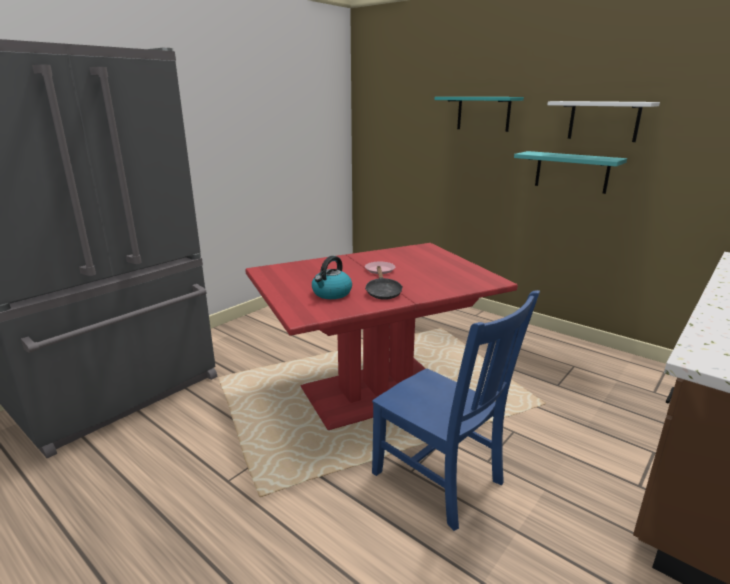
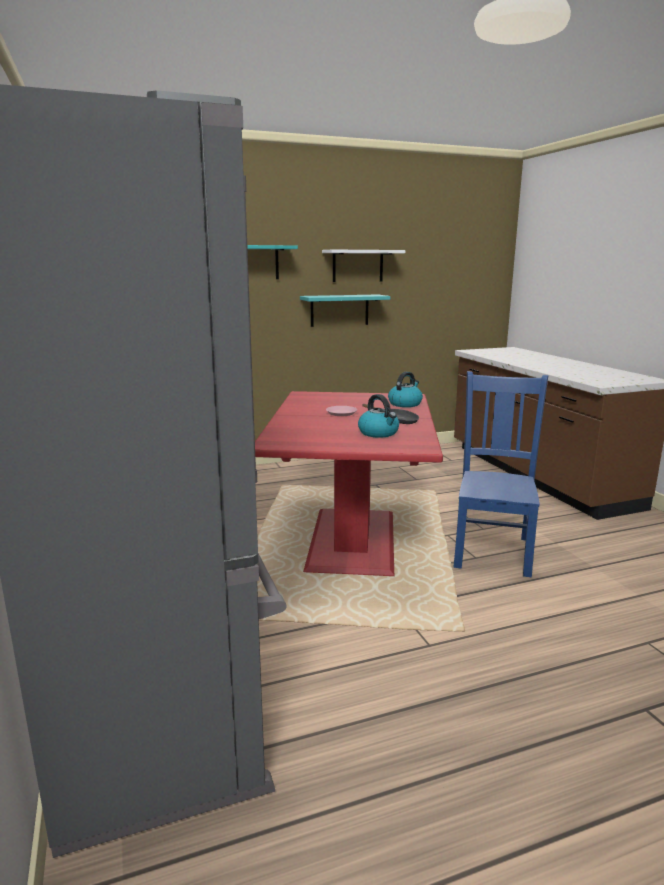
camera: 60 degrees left, 5 degrees down
blue chair [372,290,540,531] -> blue chair turned 60 degrees counterclockwise [453,371,548,577]
none -> kettle [388,372,423,407]

